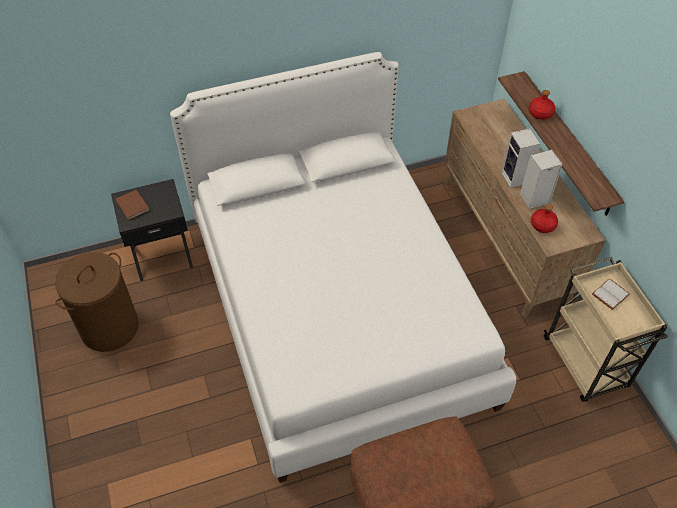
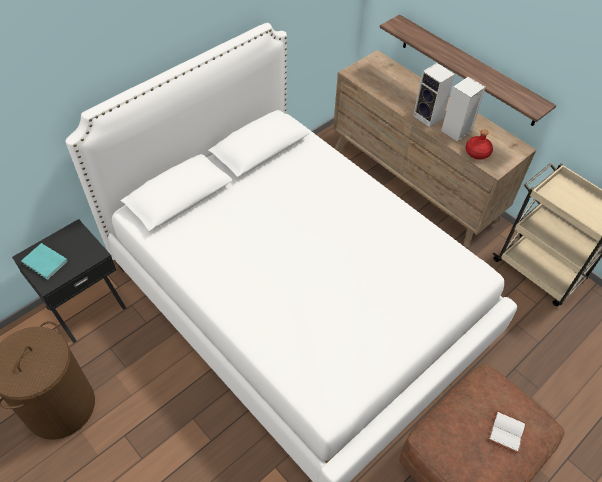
camera: 25 degrees left, 0 degrees up
brown book [115,190,150,220] -> turquoise book [21,243,68,280]
red bottle [529,90,555,120] -> none
white book [592,278,630,310] -> white book moved to [488,411,526,454]

